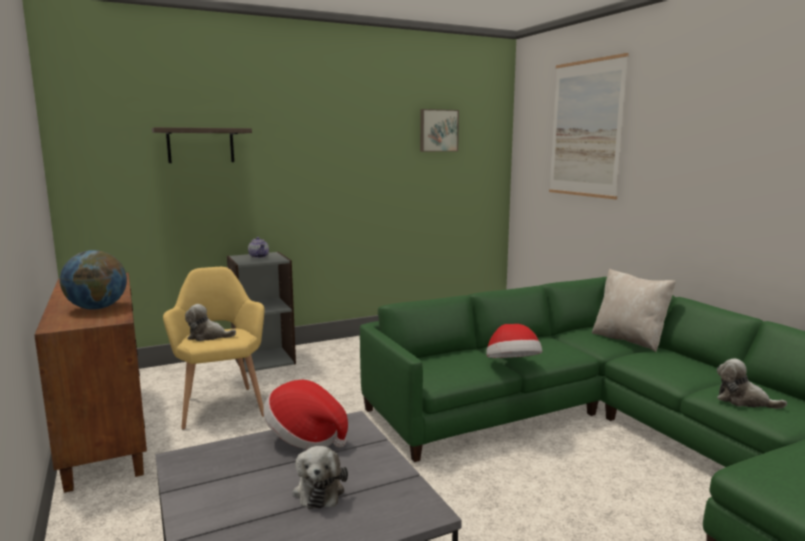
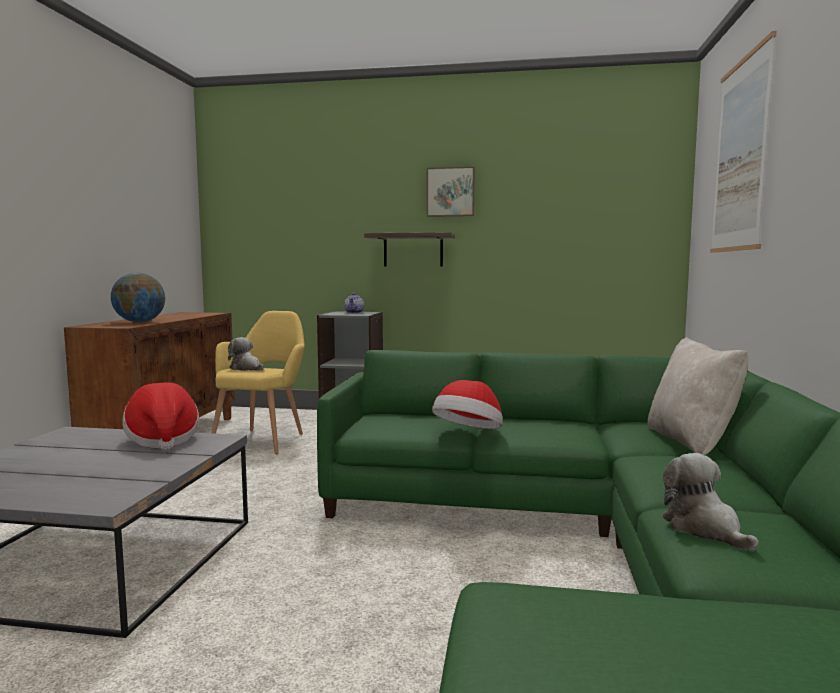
camera: 35 degrees right, 5 degrees down
shelf [152,127,252,163] -> shelf moved to [364,232,455,267]
plush toy [292,446,348,509] -> none
picture [420,109,459,152] -> picture moved to [426,167,475,217]

